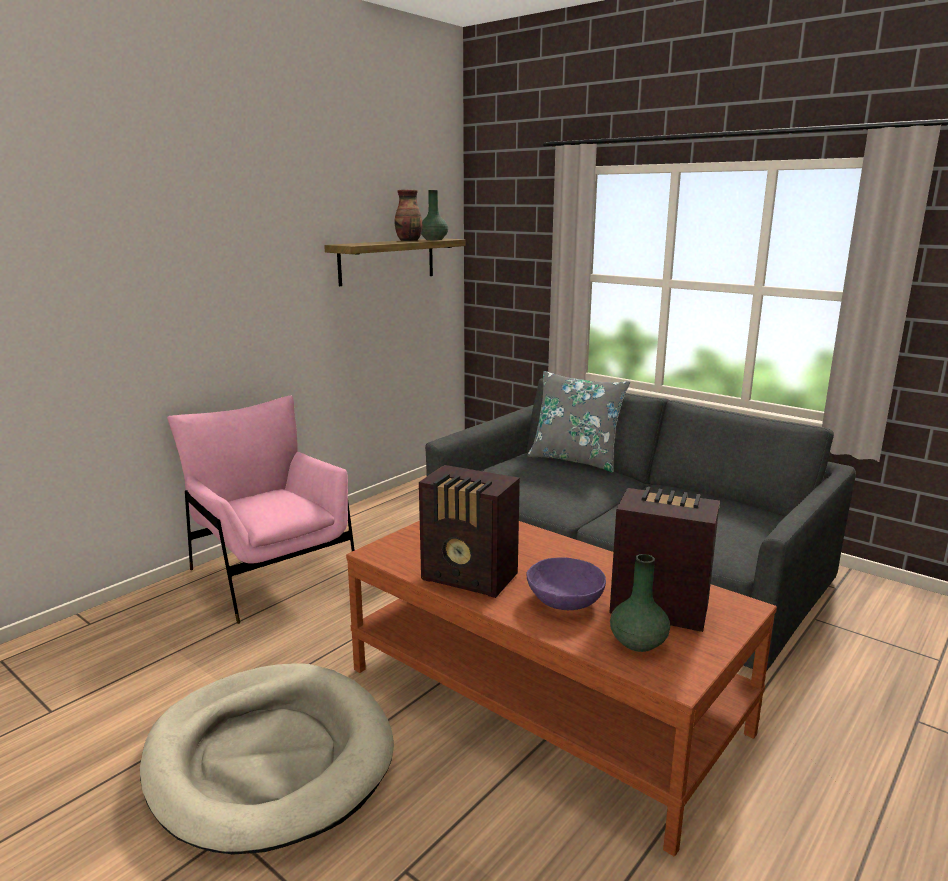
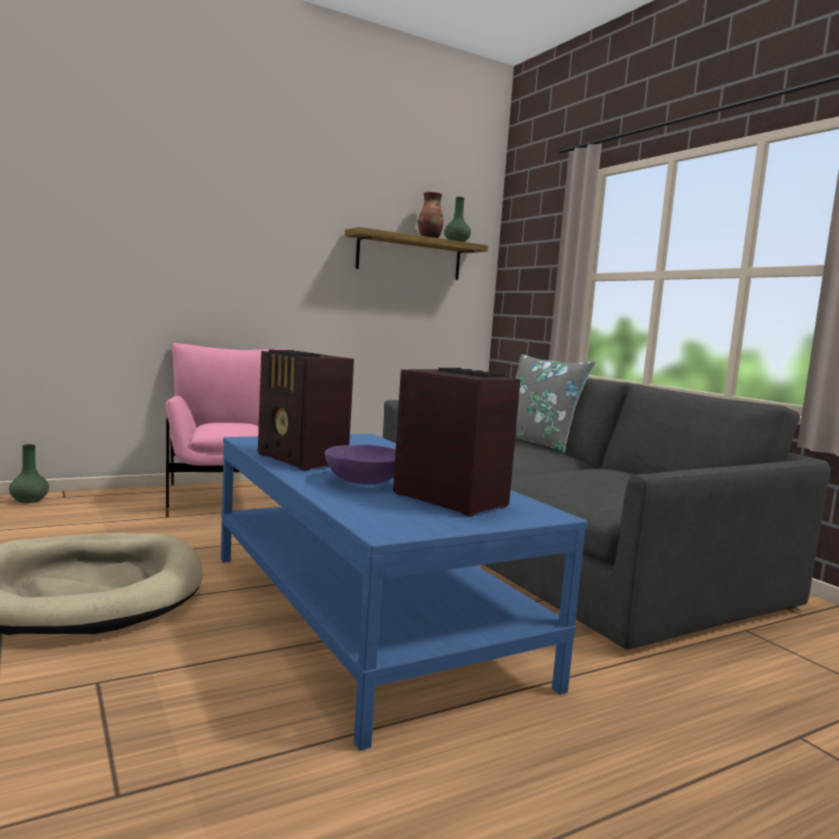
camera: 20 degrees right, 10 degrees down
brown coffee table [346,521,777,856] -> blue coffee table [221,434,588,751]
green vase [610,554,670,652] -> green vase moved to [9,444,49,503]

